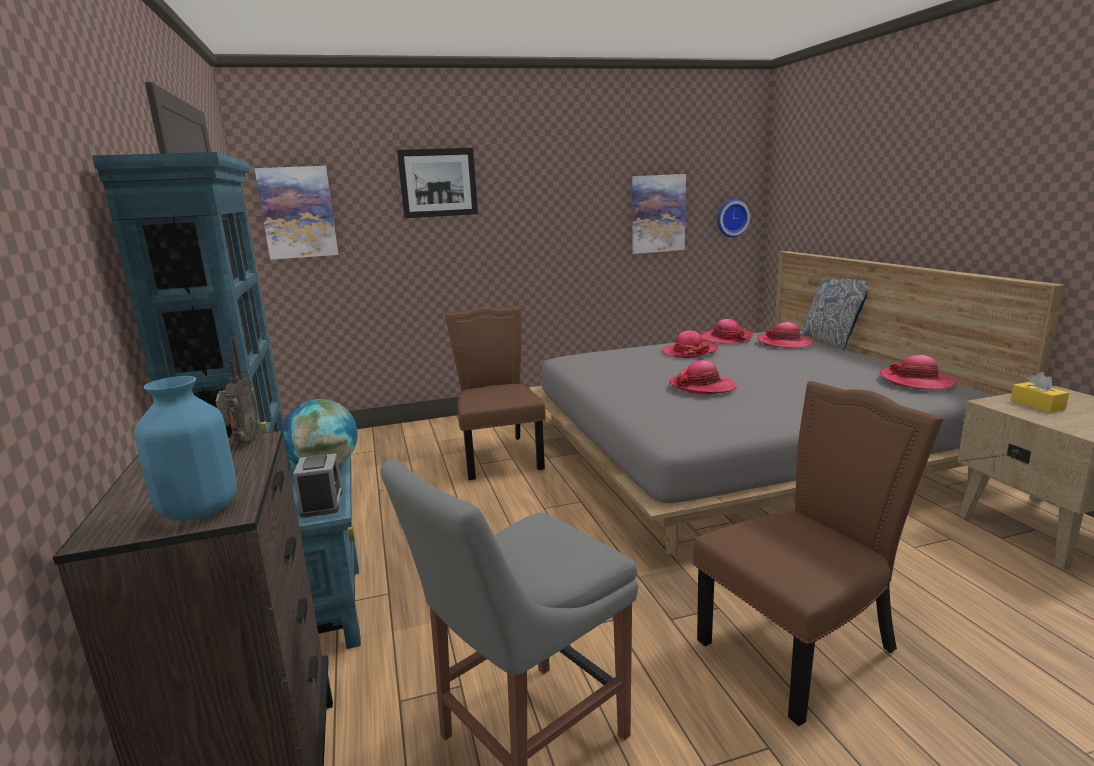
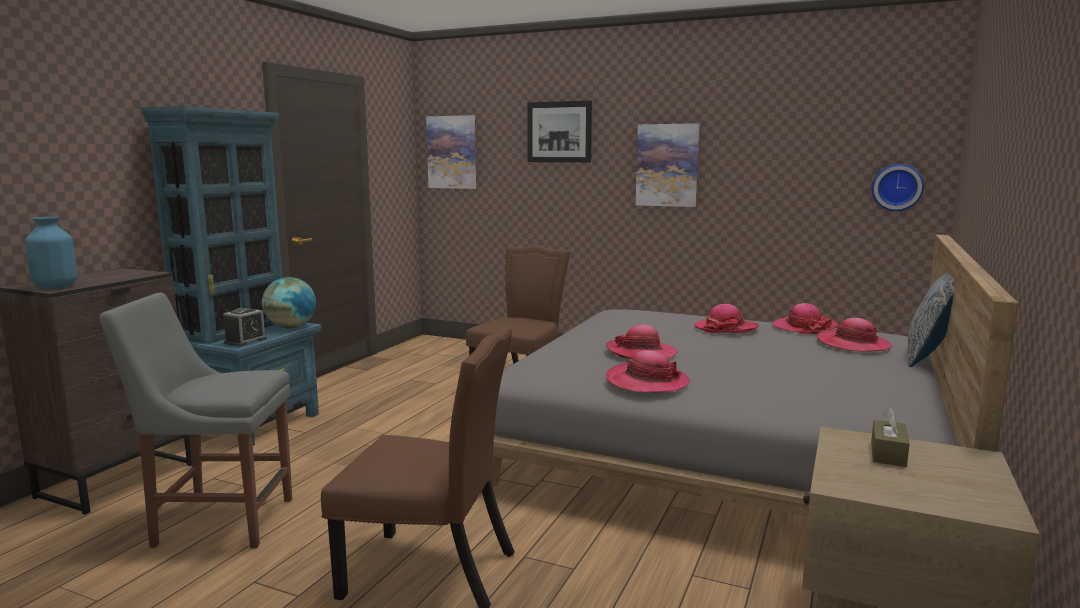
camera: 40 degrees right, 5 degrees down
radio [216,337,260,444] -> none
picture [632,174,686,254] -> picture moved to [636,123,699,207]
hat [880,355,958,390] -> hat moved to [606,350,690,393]
yellow tissue box [1011,372,1069,412] -> brown tissue box [871,408,909,467]

